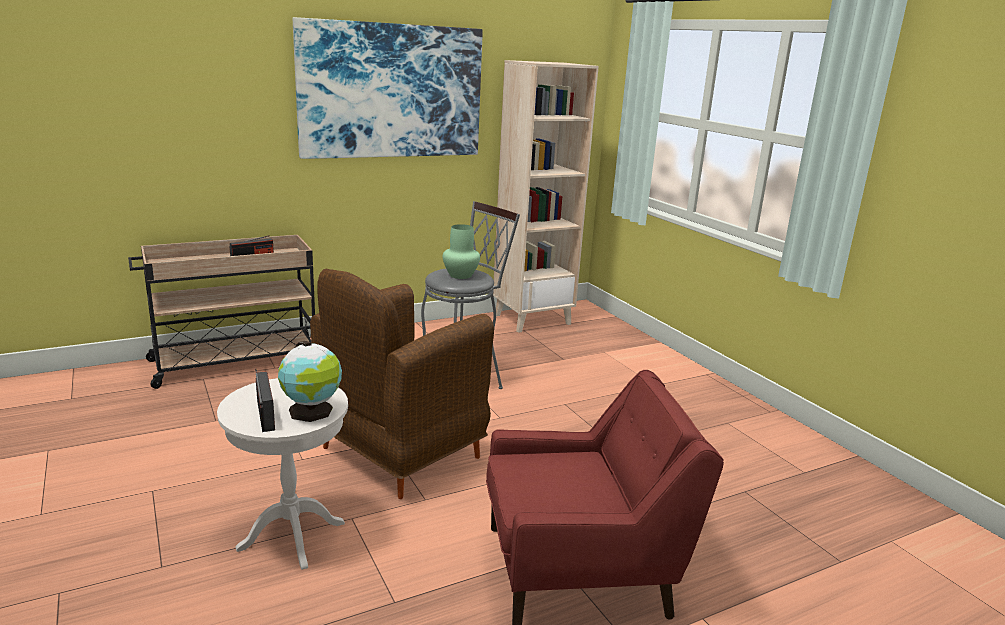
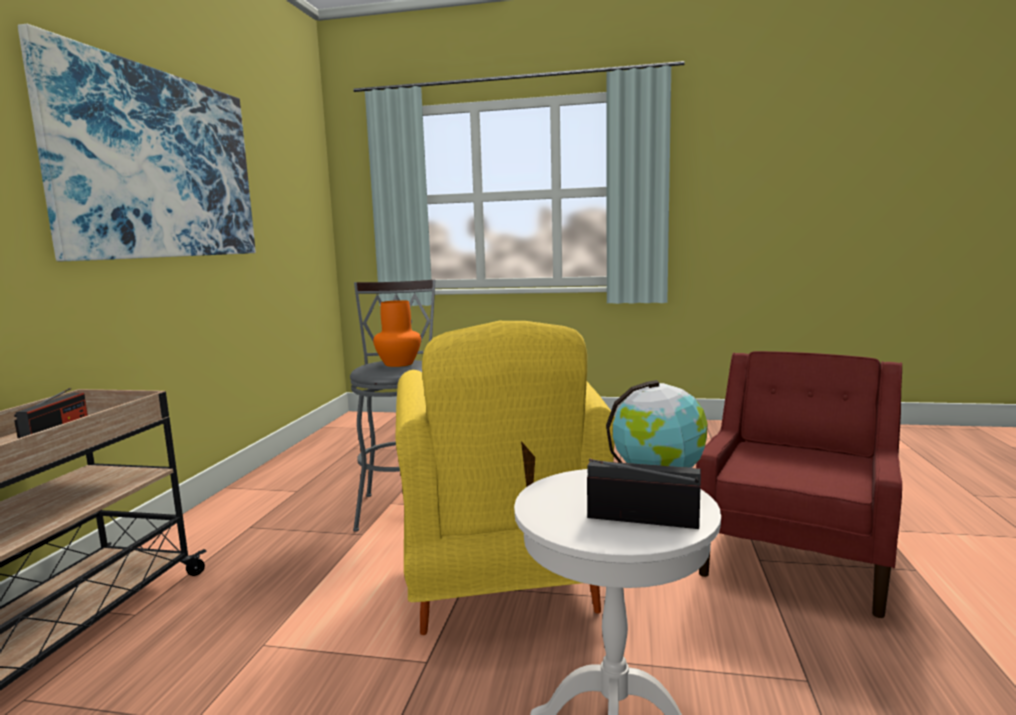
camera: 50 degrees left, 10 degrees down
brown armchair [310,269,494,499] -> yellow armchair [395,321,615,635]
green vase [443,224,480,279] -> orange vase [373,300,421,367]
beige bookcase [493,60,599,333] -> none

